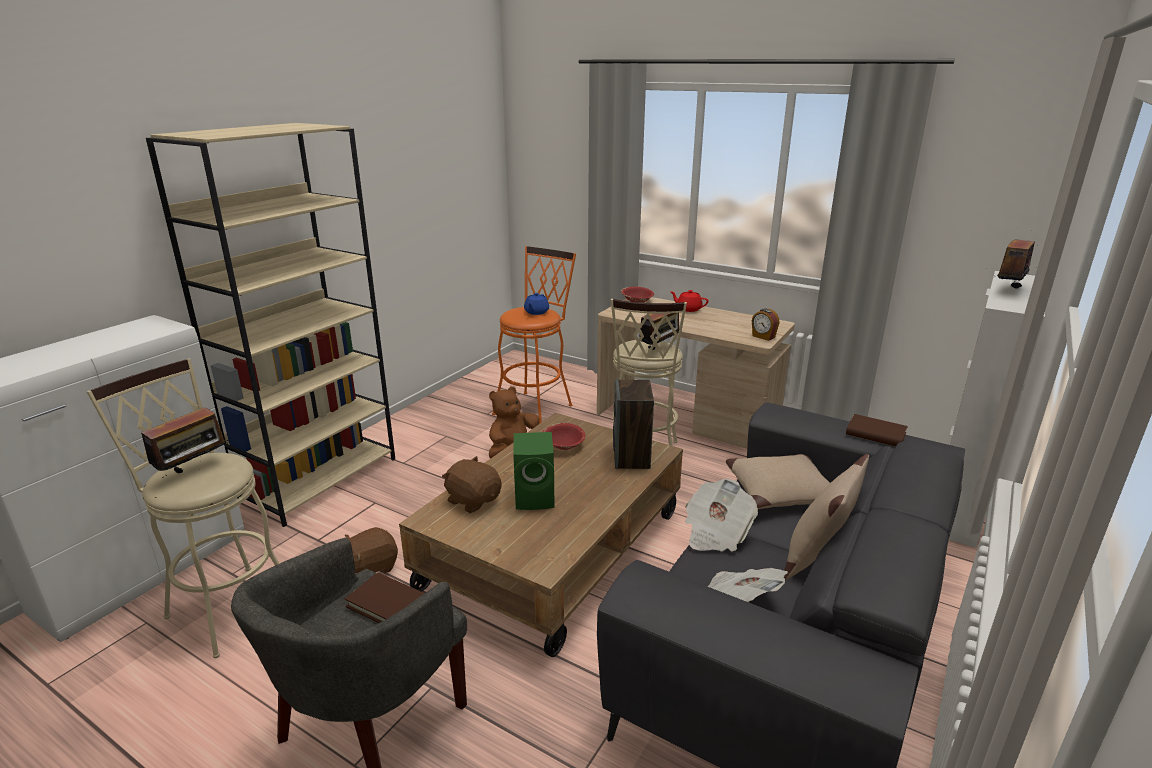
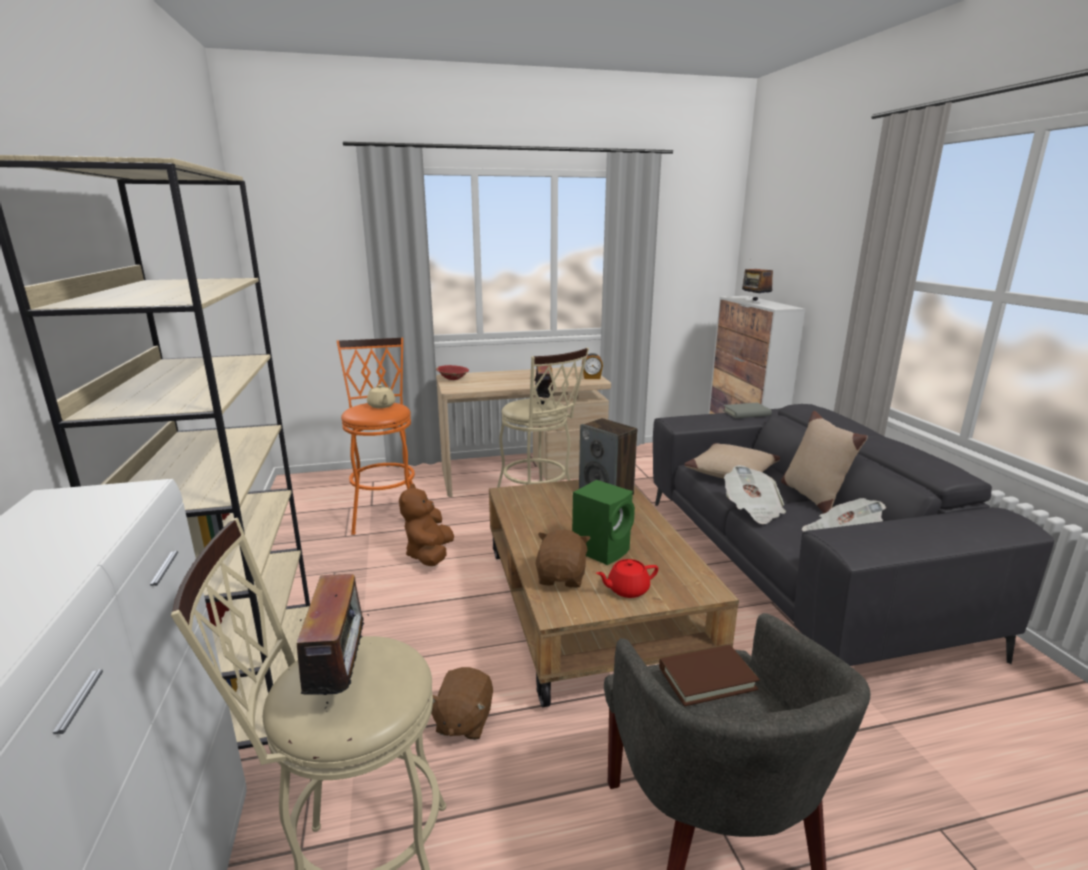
camera: 45 degrees left, 5 degrees down
brown plush toy [442,456,501,513] -> brown plush toy turned 105 degrees clockwise [536,529,590,588]
blue teapot [524,293,549,315] -> beige teapot [367,384,396,408]
red bowl [543,423,586,450] -> none
red teapot [670,290,708,312] -> red teapot moved to [596,559,658,598]
brown book [846,414,908,446] -> grey book [723,403,772,418]

